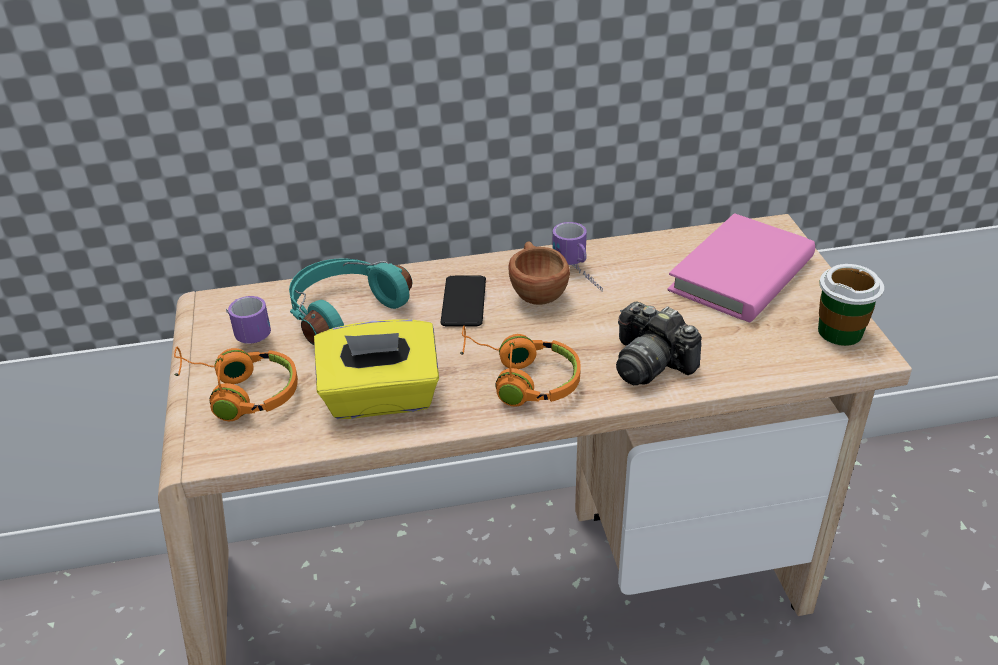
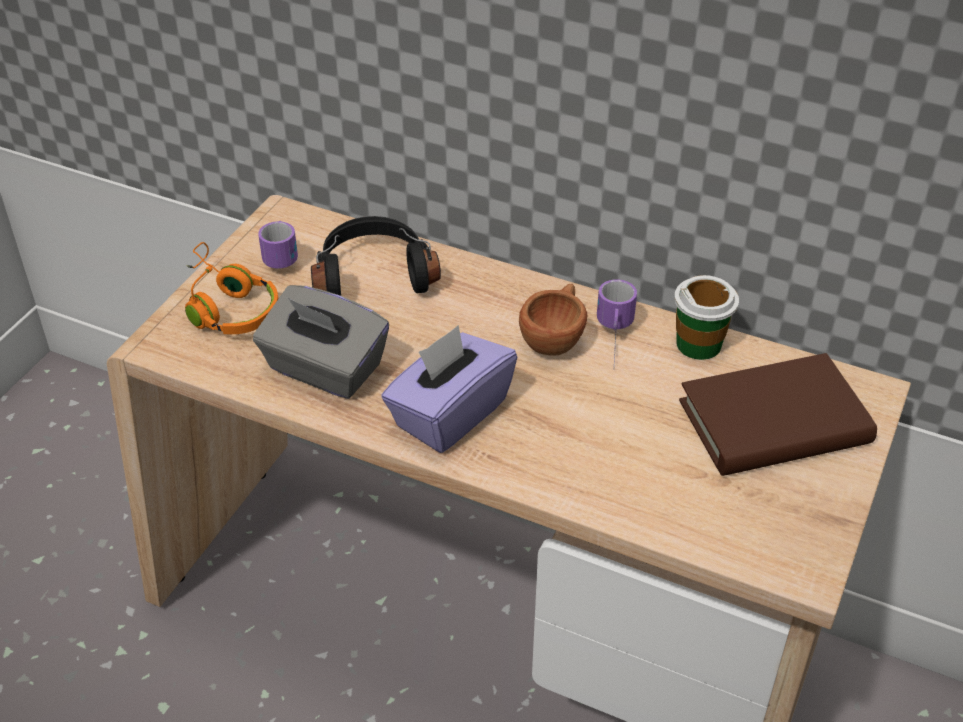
camera: 35 degrees right, 5 degrees up
turquoise headphones [289,258,412,345] -> black headphones [311,216,441,296]
yellow tissue box [314,319,439,419] -> grey tissue box [253,285,389,399]
phone [440,276,486,326] -> none
orange headphones [460,326,581,407] -> purple tissue box [381,326,517,453]
camera [616,301,702,385] -> none
pink book [667,213,815,322] -> brown book [679,353,877,476]
cup [818,264,884,346] -> cup moved to [674,275,739,360]

